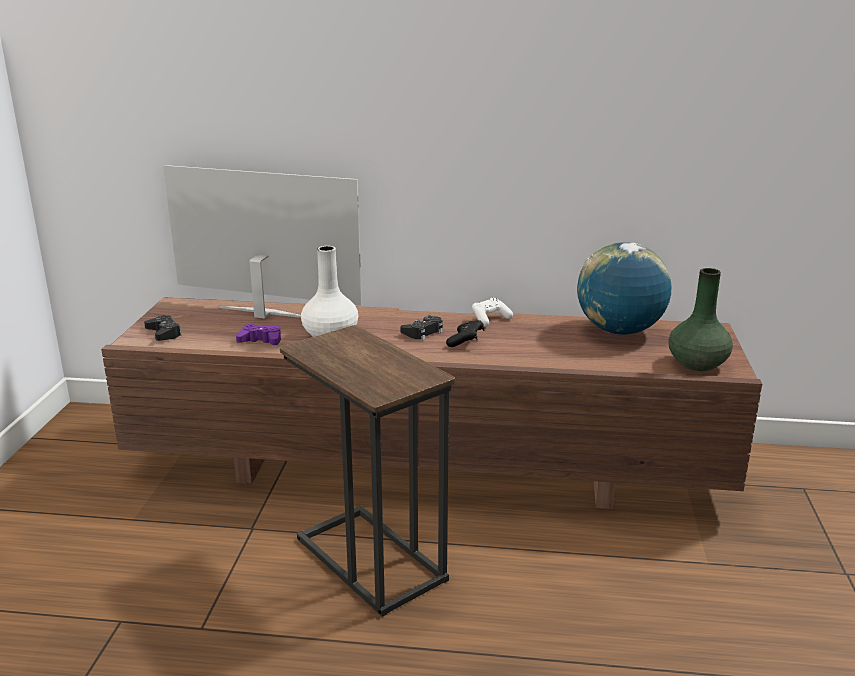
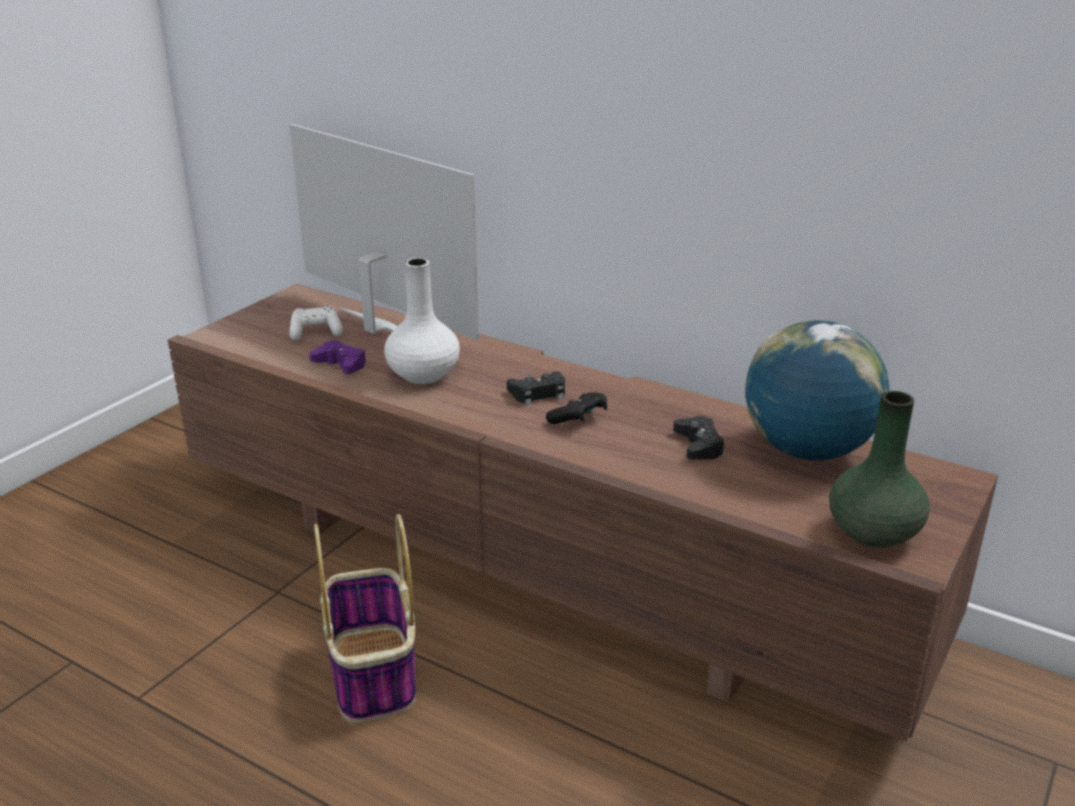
camera: 25 degrees right, 5 degrees up
black game controller [144,315,182,341] -> black game controller moved to [673,416,725,460]
brown side table [280,325,455,617] -> basket [314,514,416,723]
white game controller [472,298,513,327] -> white game controller moved to [289,306,343,341]

